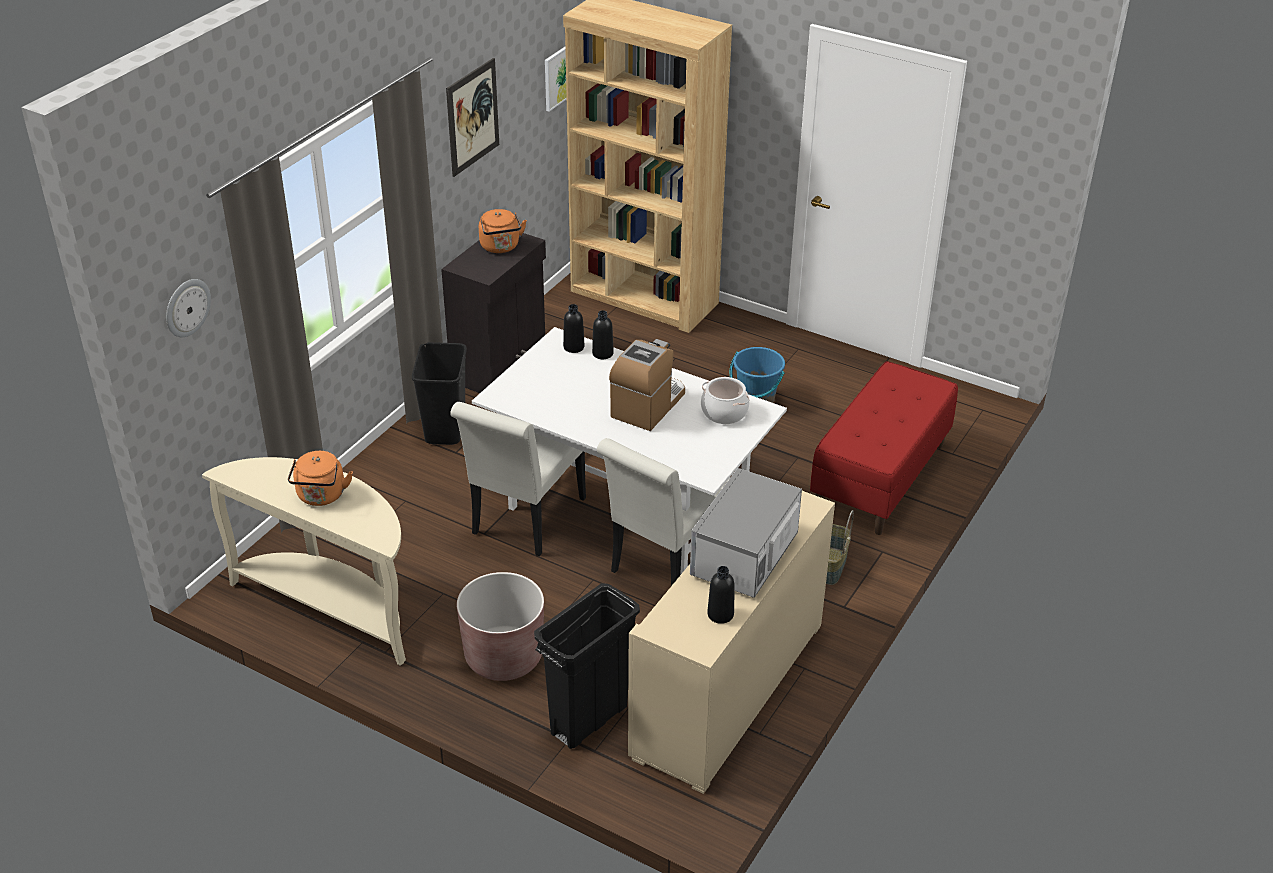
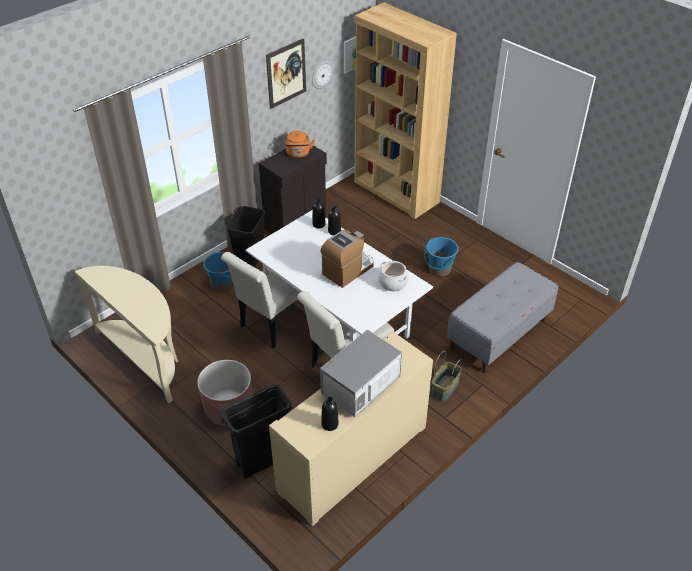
camera: 15 degrees right, 5 degrees up
wall clock [166,279,211,337] -> wall clock moved to [312,61,334,89]
orange kettle [288,451,353,506] -> none
red bench [810,361,958,535] -> grey bench [447,262,558,373]
none -> blue bucket [203,252,234,292]

